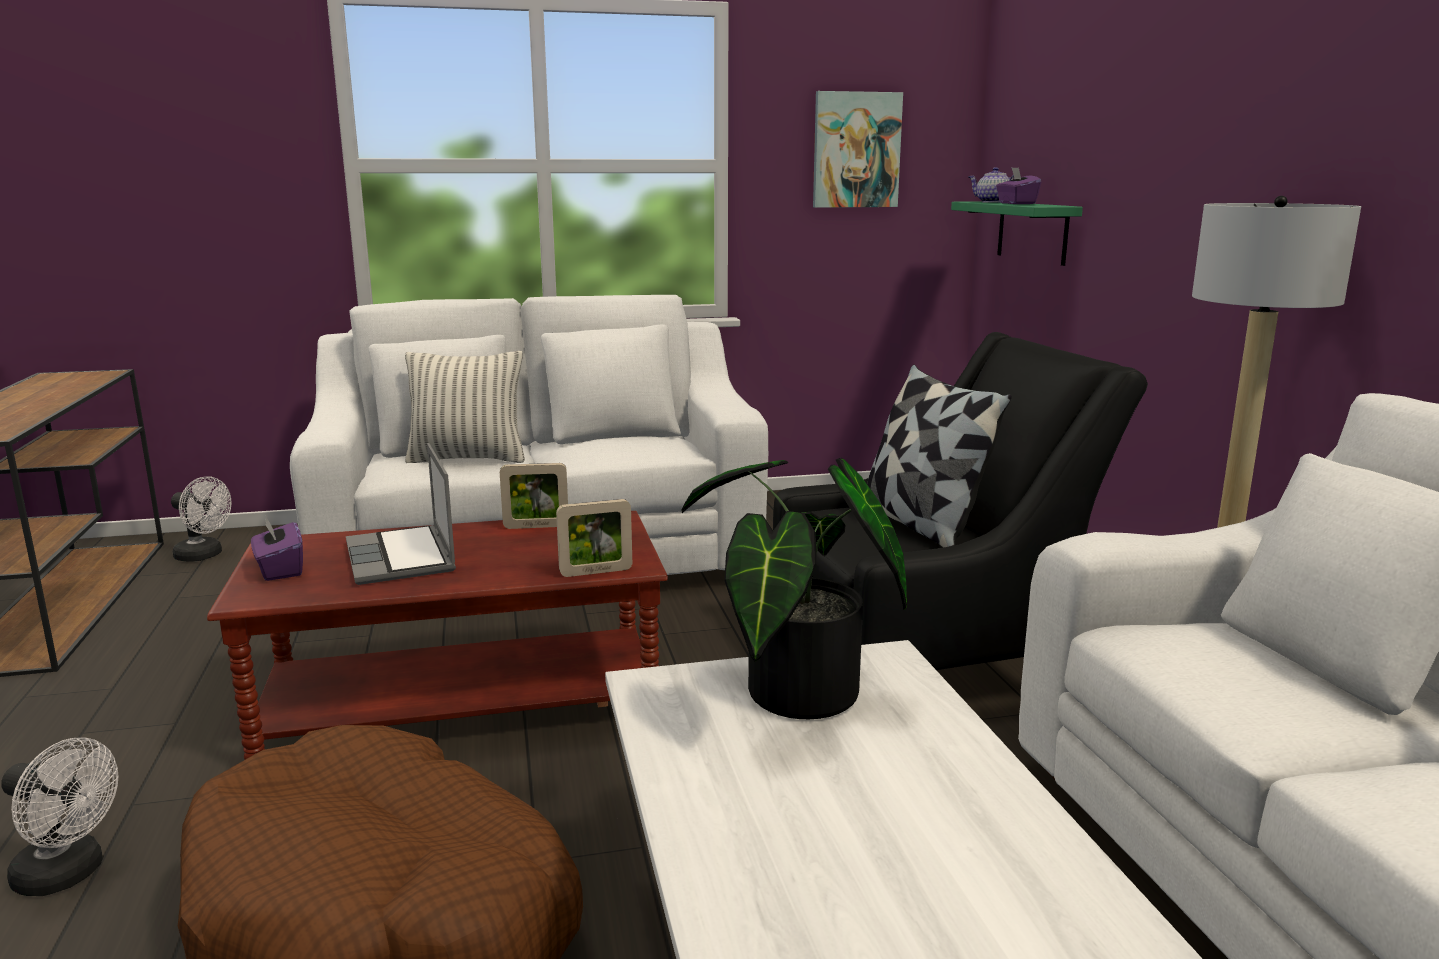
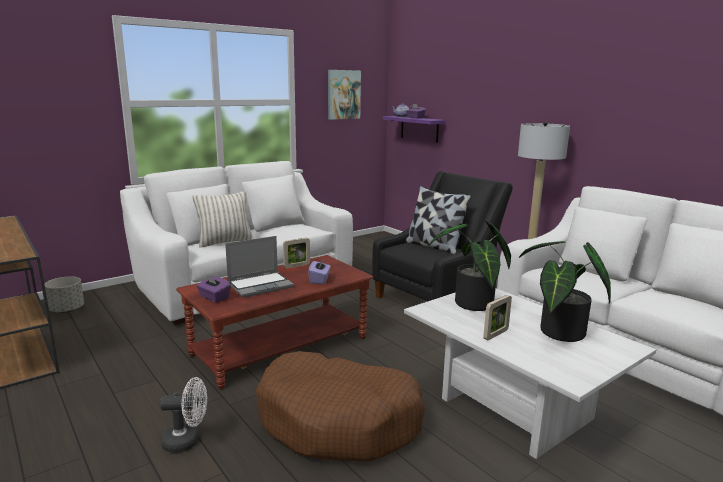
camera: 25 degrees left, 0 degrees up
white fan [171,476,232,562] -> grey planter [44,276,84,313]
laptop [346,443,456,585] -> laptop turned 75 degrees counterclockwise [225,236,294,298]
picture frame [556,499,632,577] -> picture frame moved to [483,295,512,340]
green shelf [951,201,1083,266] -> purple shelf [383,116,445,143]
none -> purple tissue box [308,258,331,284]
none -> potted plant [519,241,611,342]

